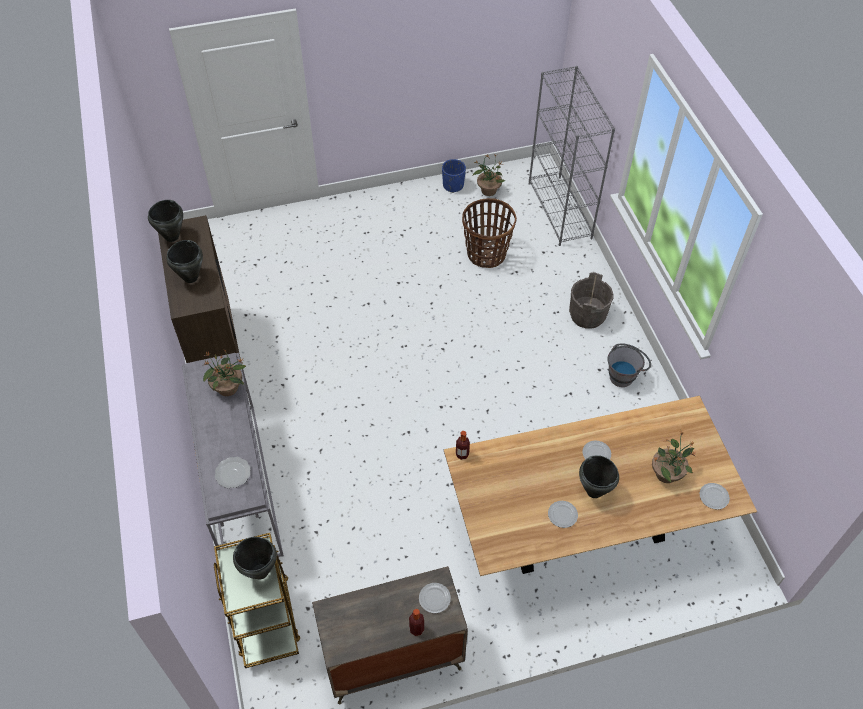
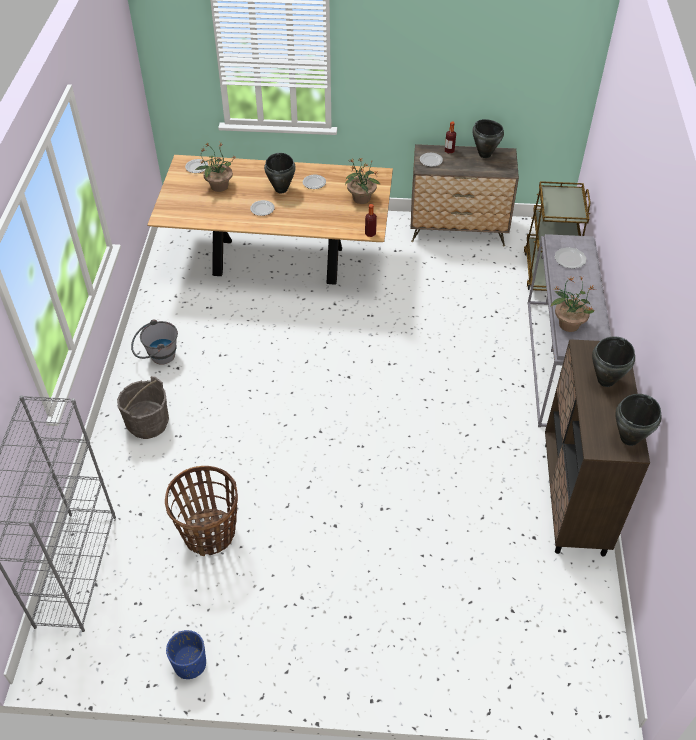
camera: 160 degrees left, 5 degrees down
black cooking pot [233,537,277,580] -> black cooking pot moved to [472,119,504,158]
potted plant [473,154,505,196] -> potted plant moved to [345,157,381,204]

